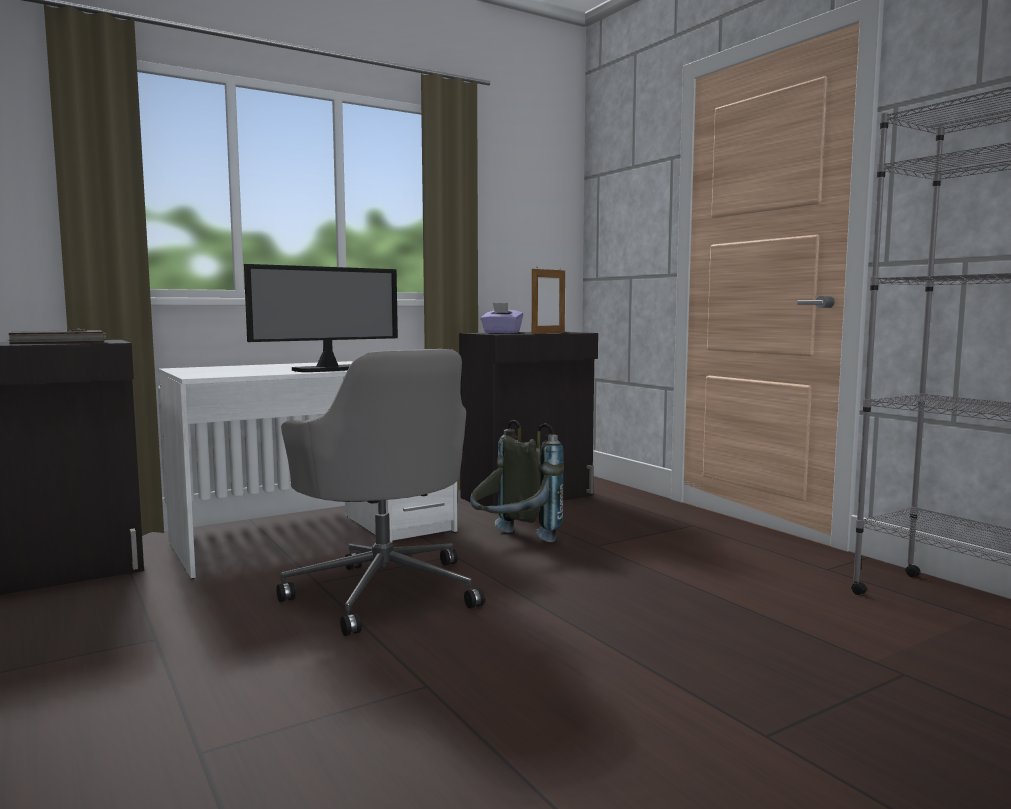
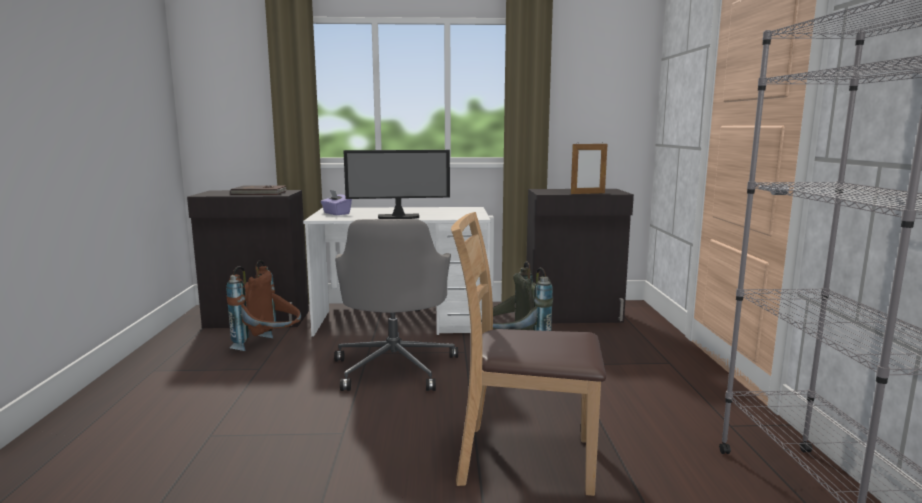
camera: 30 degrees right, 5 degrees up
purple tissue box [480,303,523,333] -> purple tissue box moved to [321,190,352,215]
none -> brown backpack [226,260,301,351]
none -> brown chair [451,212,606,496]

